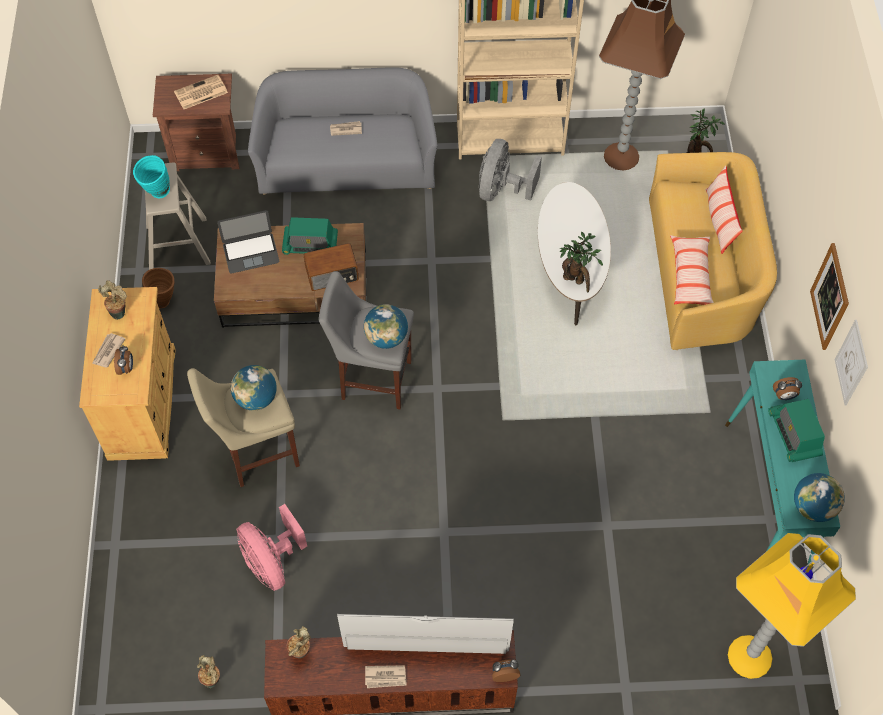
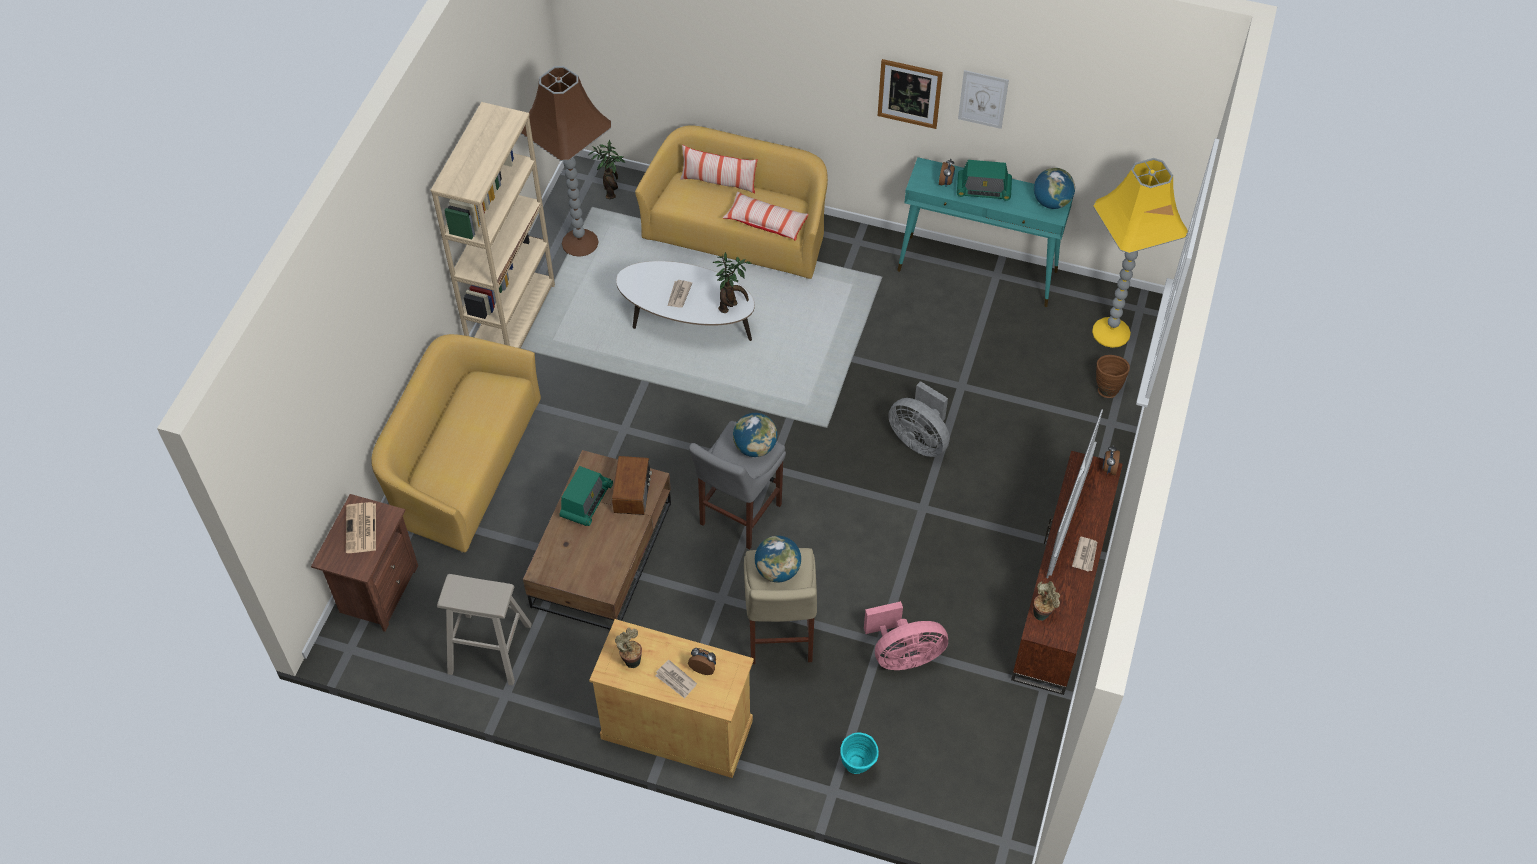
camera: 70 degrees left, 5 degrees down
turquoise vase [133,155,170,198] -> turquoise vase moved to [840,732,879,774]
brown vase [142,268,175,308] -> brown vase moved to [1096,355,1130,398]
potted plant [197,655,220,688] -> none
laptop [217,210,279,273] -> none
grey sofa [248,67,437,195] -> yellow sofa [371,334,541,553]
newspaper [330,121,362,136] -> newspaper moved to [668,280,692,308]
grey fan [479,139,542,201] -> grey fan moved to [888,381,950,457]

